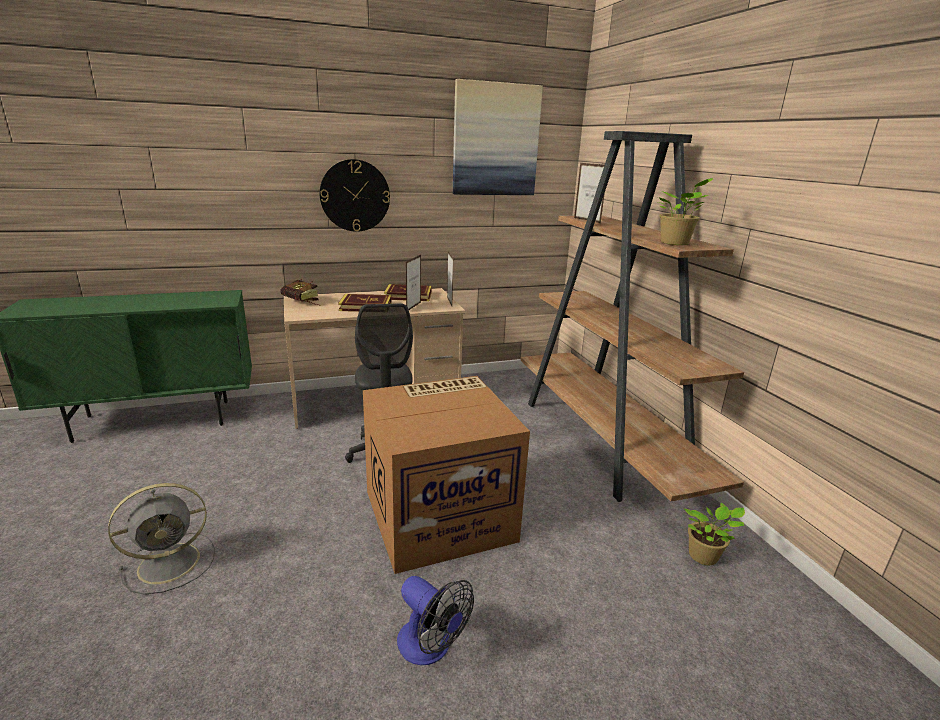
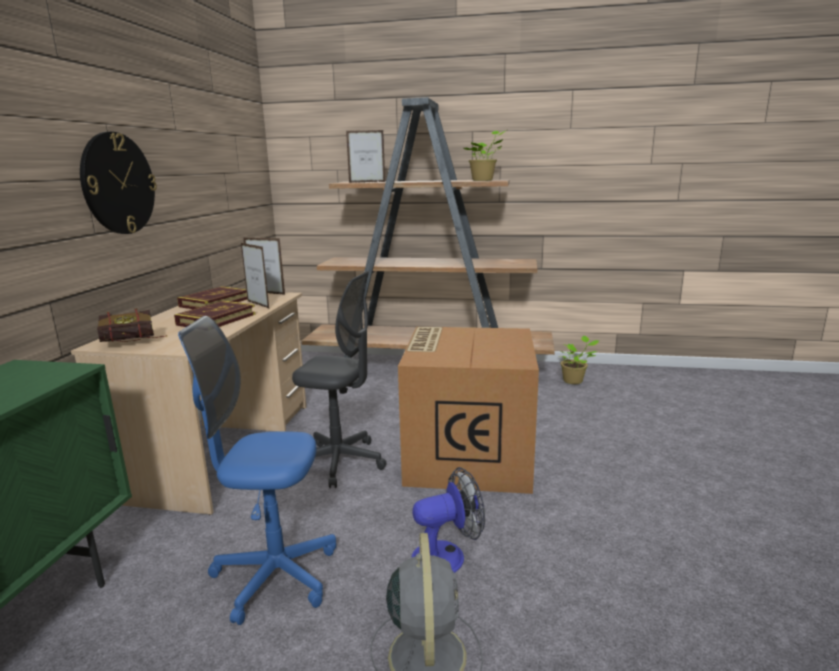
camera: 60 degrees left, 5 degrees down
fan [397,576,474,665] -> fan moved to [412,467,485,573]
picture [453,79,543,195] -> none
none -> blue office chair [178,316,336,625]

